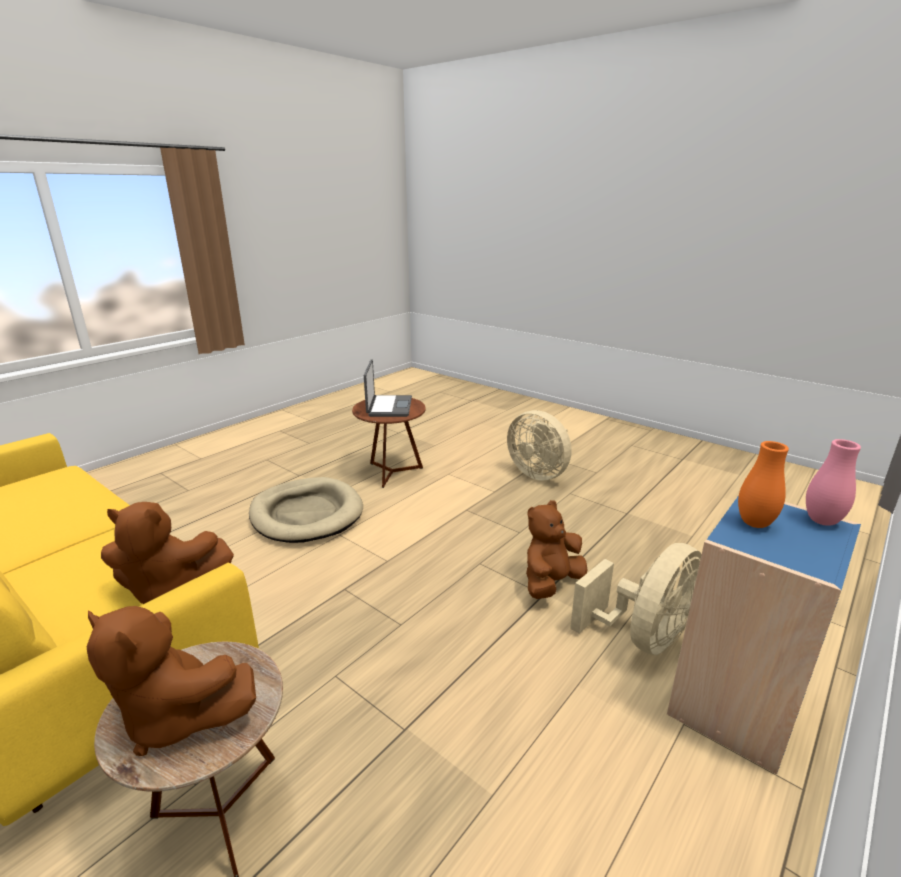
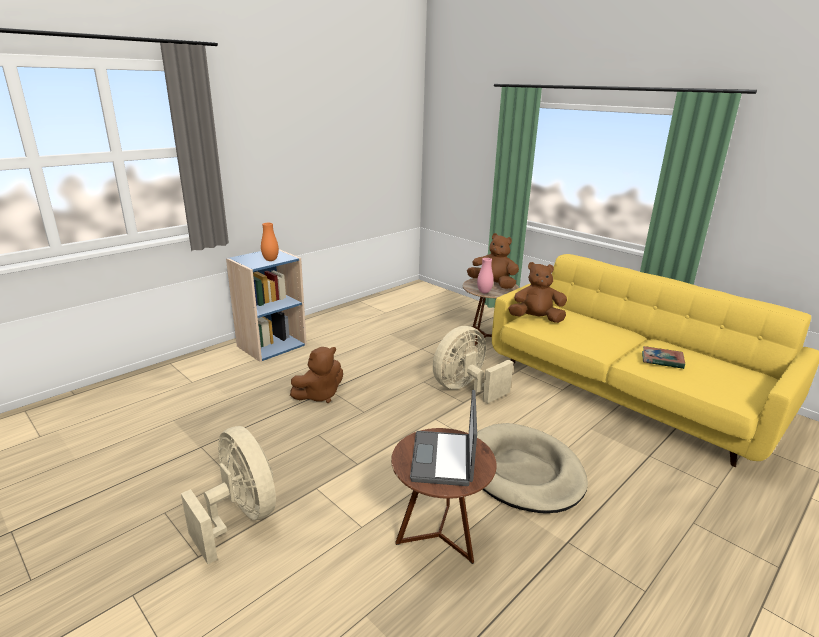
camera: 175 degrees left, 0 degrees up
beige fan [570,543,702,655] -> beige fan moved to [433,326,513,404]
pink vase [806,439,861,526] -> pink vase moved to [477,258,494,293]
none -> book [642,346,685,369]

